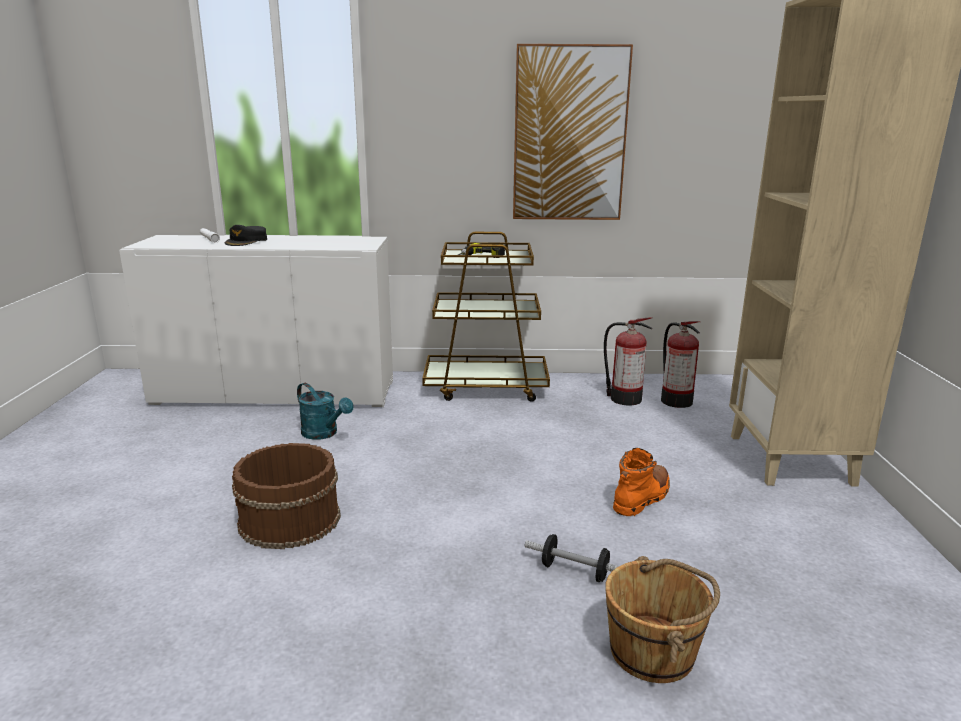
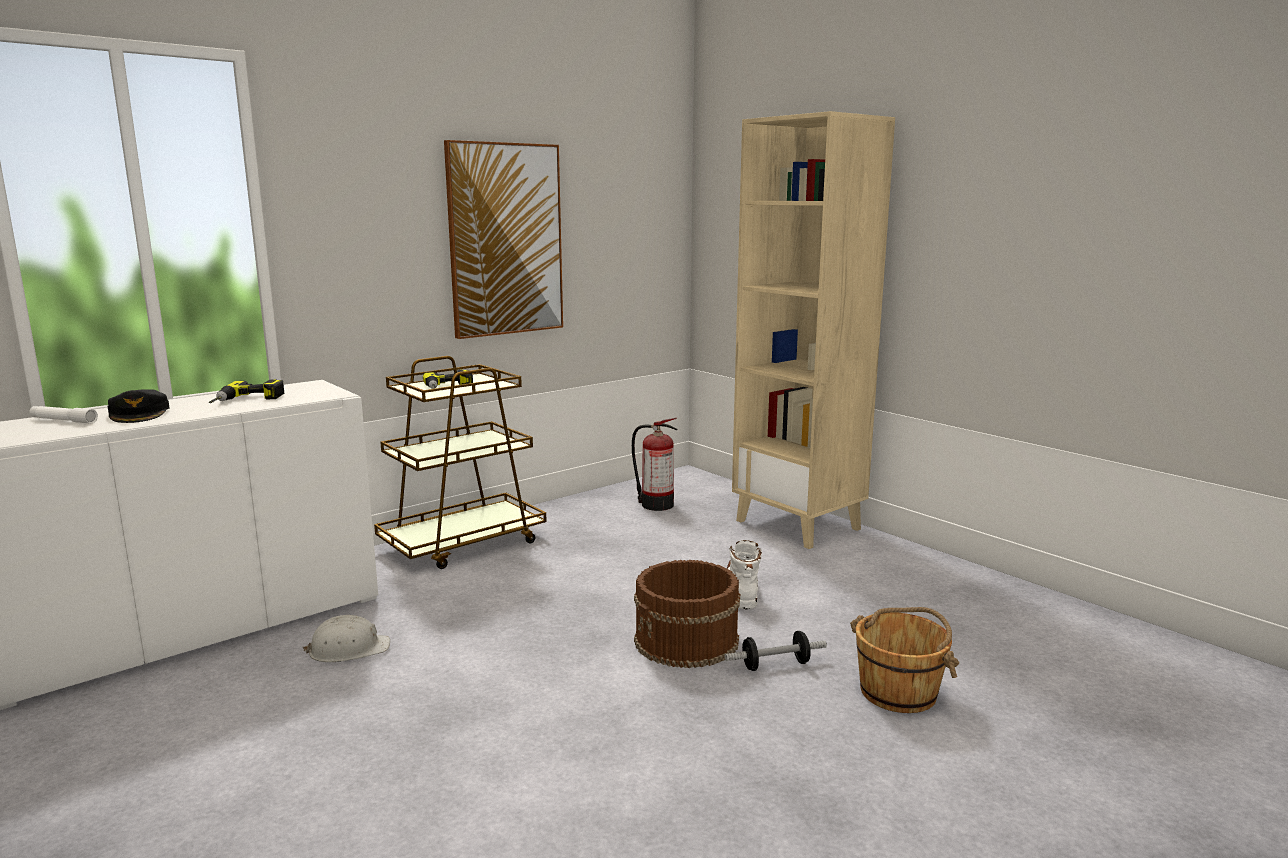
camera: 40 degrees left, 5 degrees down
brown bucket [232,443,341,549] -> brown bucket moved to [634,560,740,668]
turquoise watering can [297,383,353,440] -> white hard hat [303,615,390,662]
fire extinguisher [604,317,653,405] -> none
orange boot [613,448,670,516] -> white boot [727,540,762,609]
none -> power drill [209,379,284,404]

